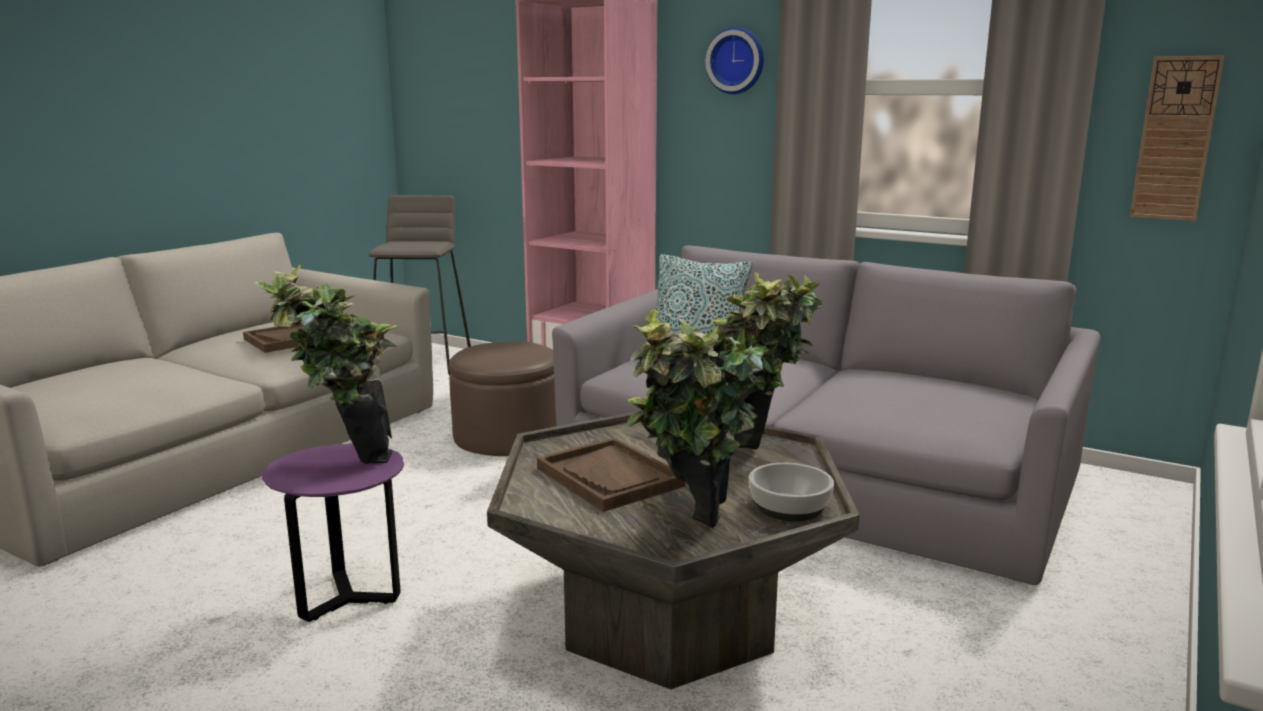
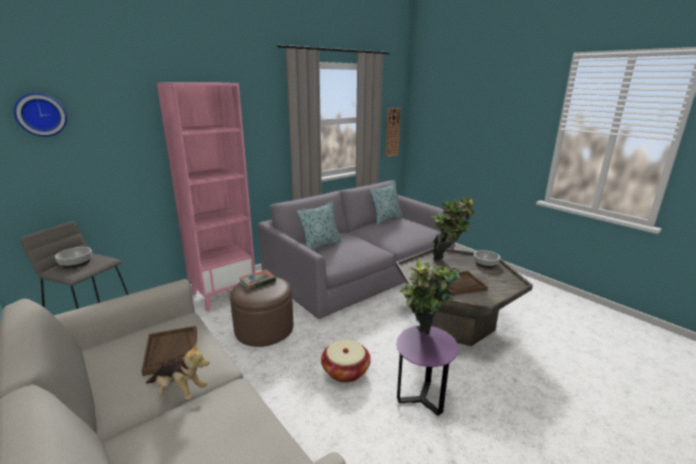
camera: 70 degrees left, 5 degrees up
potted plant [627,310,769,528] -> none
wall clock [705,27,764,94] -> wall clock moved to [14,93,67,137]
none -> bowl [55,247,92,268]
none -> plush toy [146,343,209,400]
none -> book [239,269,276,290]
none -> basket [321,340,371,383]
none -> pillow [370,183,403,225]

